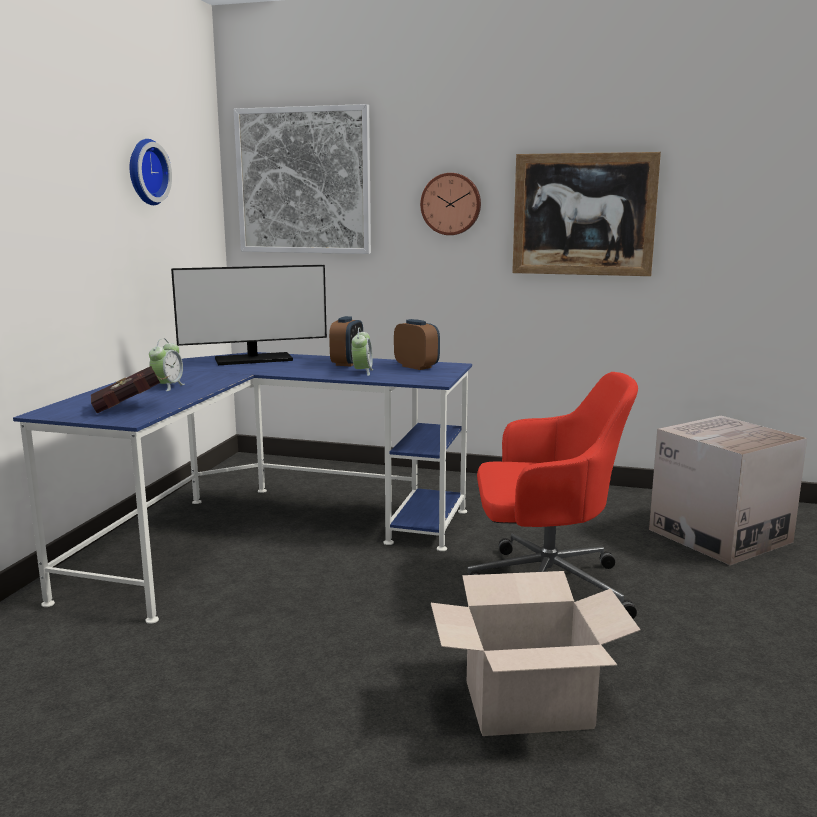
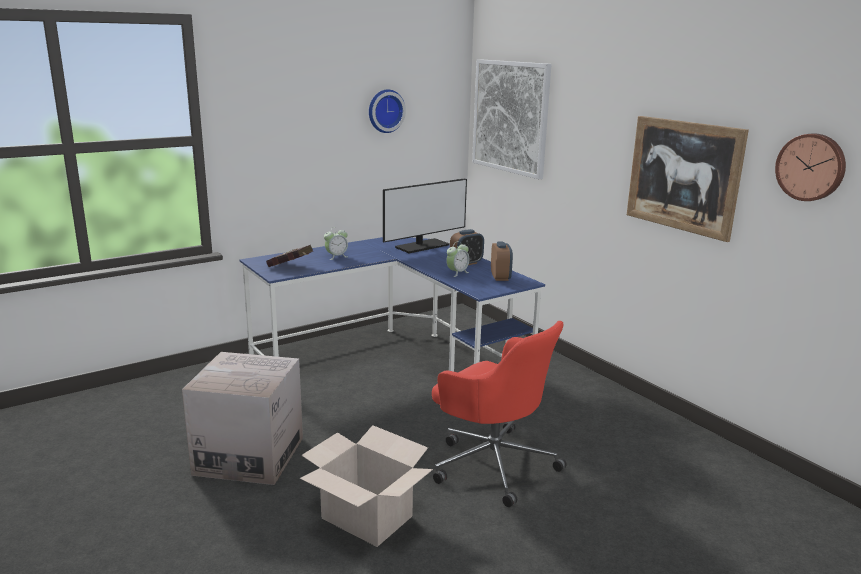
camera: 40 degrees right, 5 degrees up
monitor [171,265,327,365] -> monitor turned 60 degrees counterclockwise [383,178,467,253]
wall clock [420,173,481,235] -> wall clock moved to [775,134,846,201]
cardboard box [649,416,807,565] -> cardboard box moved to [182,352,303,485]

